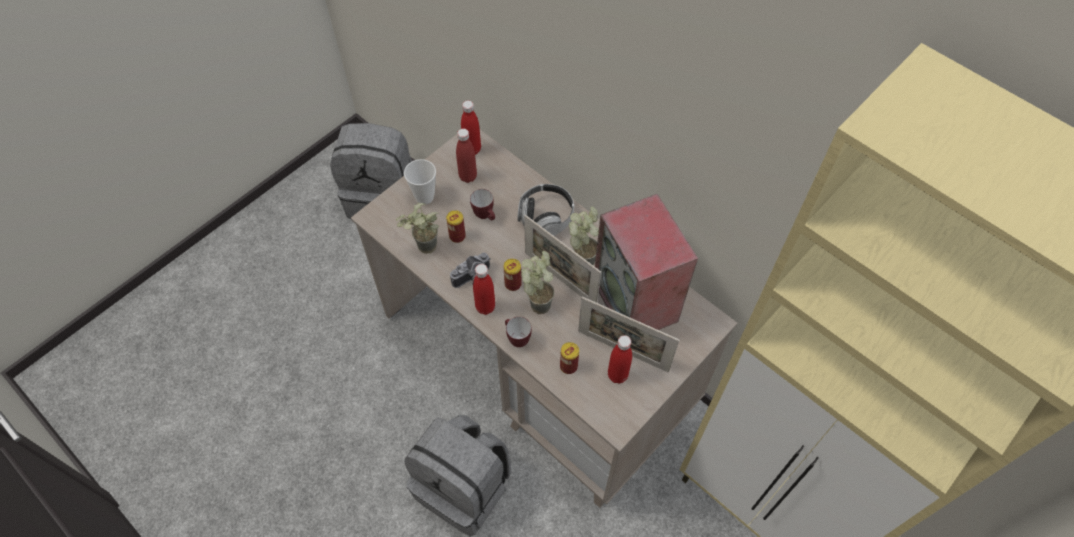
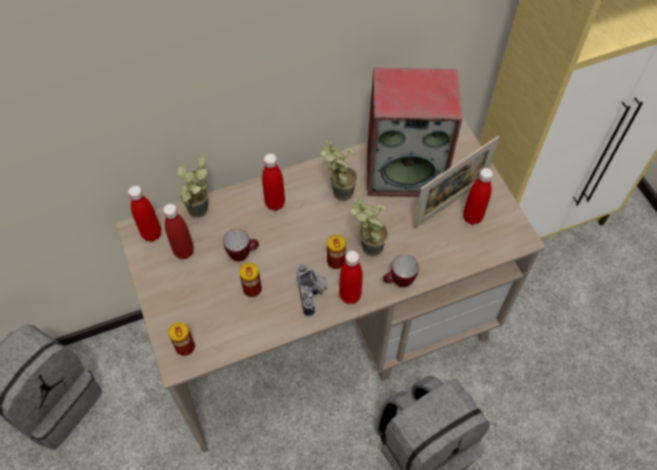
camera: 65 degrees left, 0 degrees up
potted plant [396,203,439,254] -> potted plant moved to [175,154,208,218]
cup [404,159,436,205] -> none
headphones [518,184,574,236] -> red bottle [262,153,285,211]
picture frame [524,215,601,303] -> none
can [560,342,579,374] -> can moved to [168,322,195,356]

